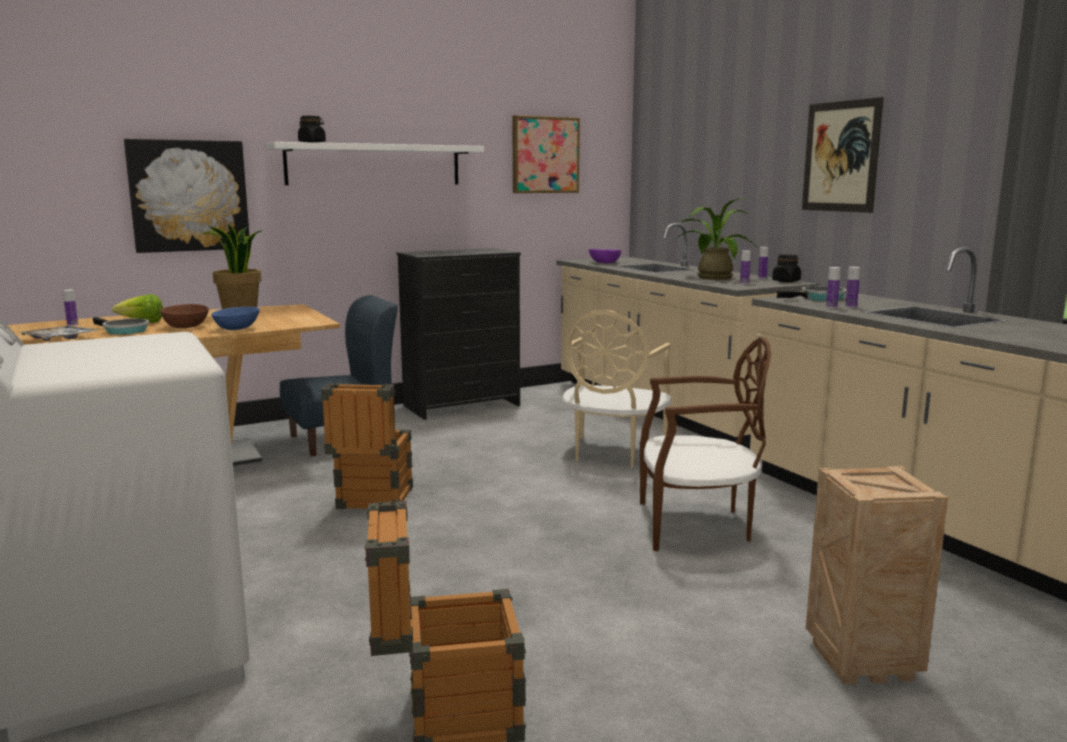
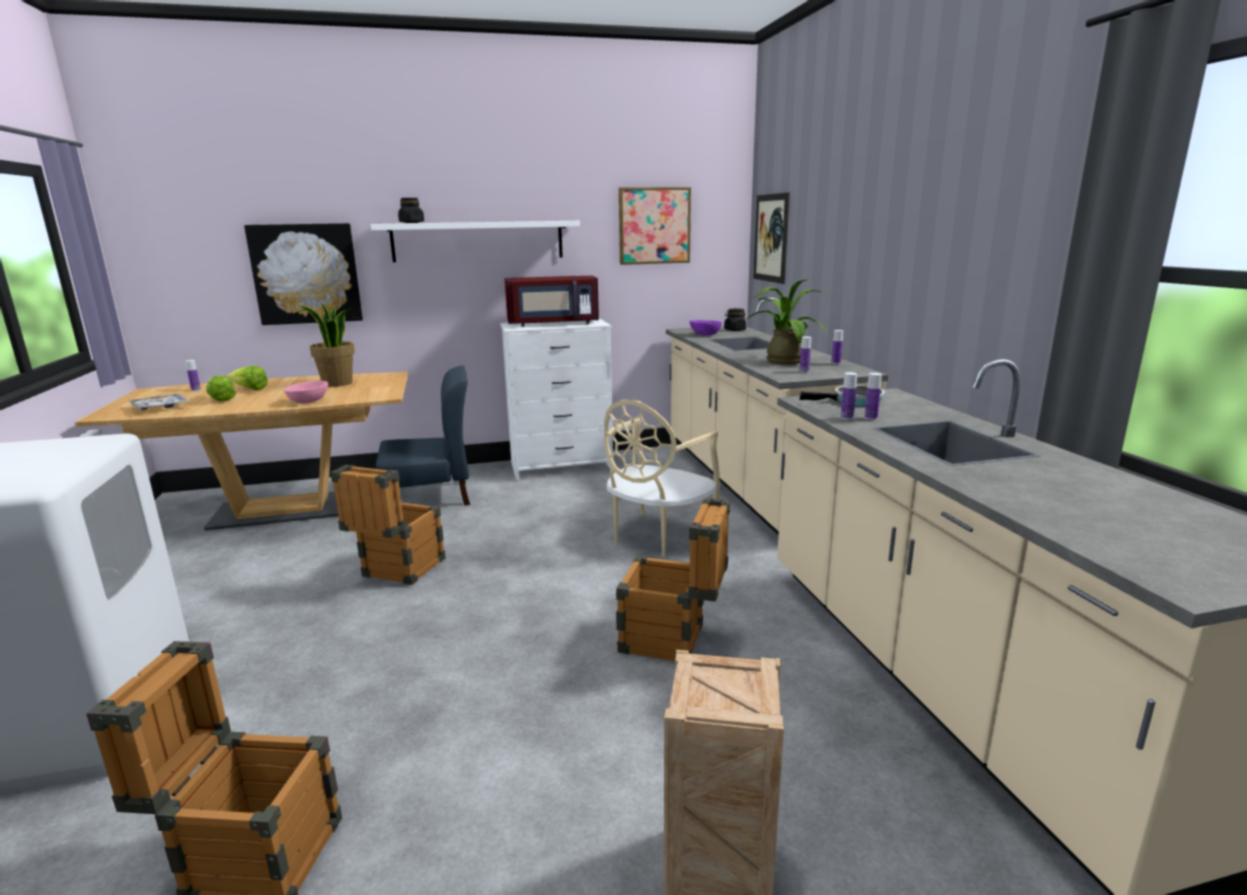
camera: 15 degrees right, 5 degrees up
frying pan [93,317,149,335] -> lettuce [206,375,236,402]
brown bowl [161,304,209,328] -> none
blue bowl [211,307,260,330] -> pink bowl [284,381,328,403]
black dresser [396,248,521,420] -> white dresser [500,318,613,480]
brown chair [640,337,771,551] -> crate [616,498,730,661]
black jar [772,254,801,282] -> black jar moved to [724,308,746,331]
picture [802,97,884,213] -> picture moved to [753,193,790,284]
none -> red microwave [505,276,599,327]

